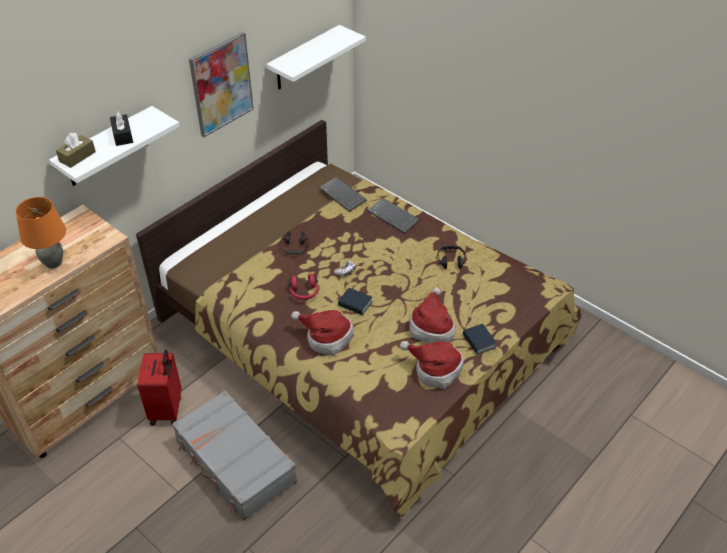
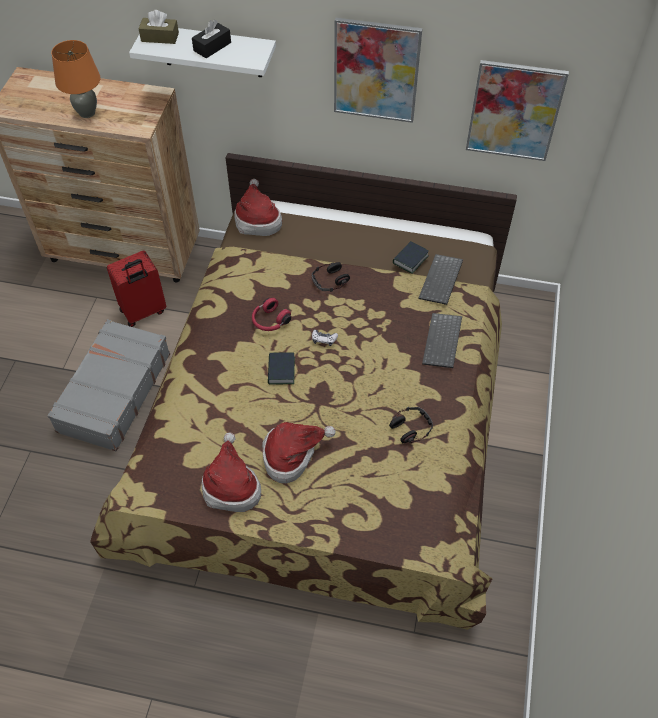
camera: 60 degrees right, 10 degrees up
white shelf [266,25,366,89] -> picture [466,60,569,161]
hat [291,310,353,355] -> hat moved to [234,179,282,236]
book [463,324,496,355] -> book moved to [393,241,429,274]

